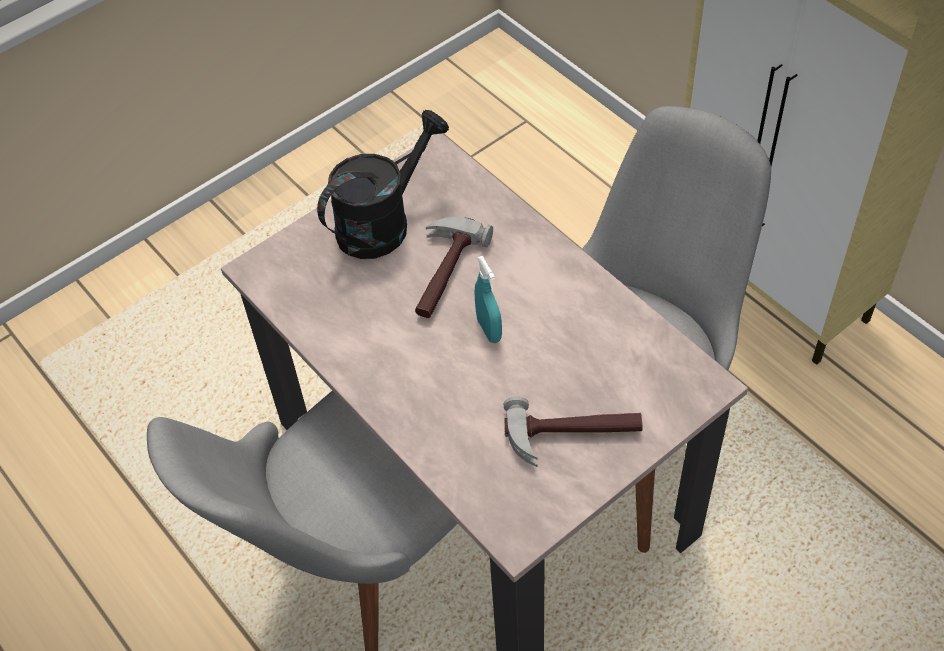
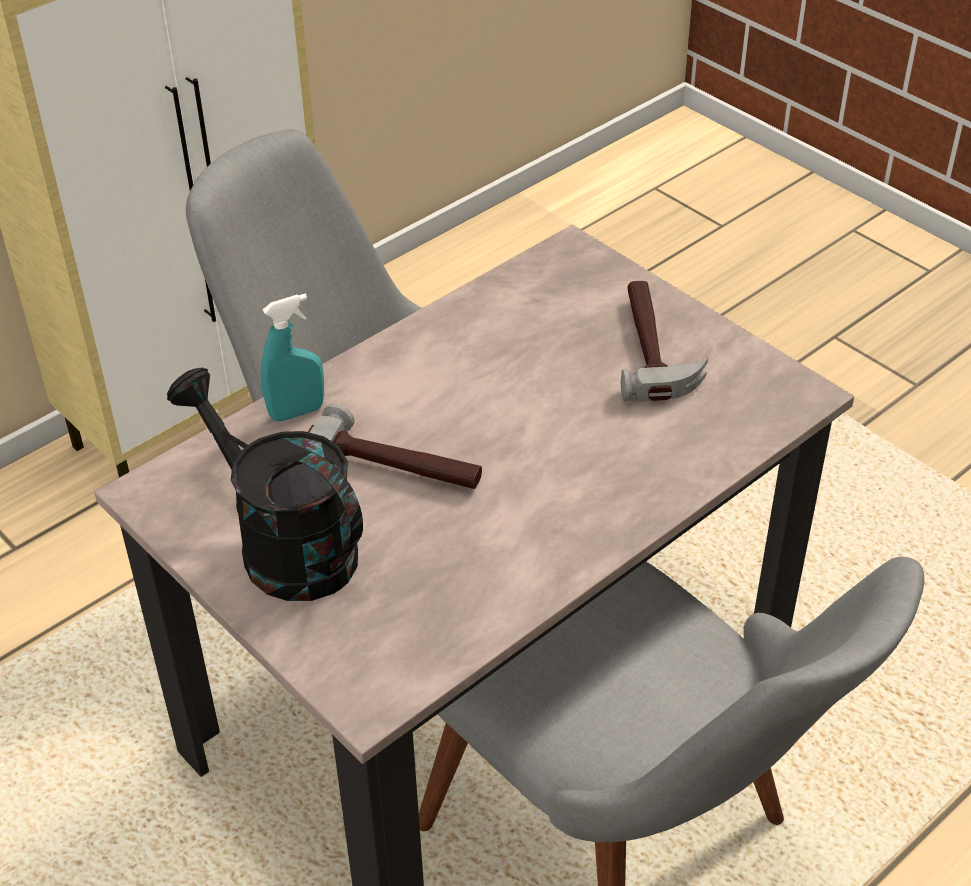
camera: 95 degrees left, 10 degrees down
turquoise spray bottle [475,256,502,343] -> turquoise spray bottle moved to [261,294,324,422]

